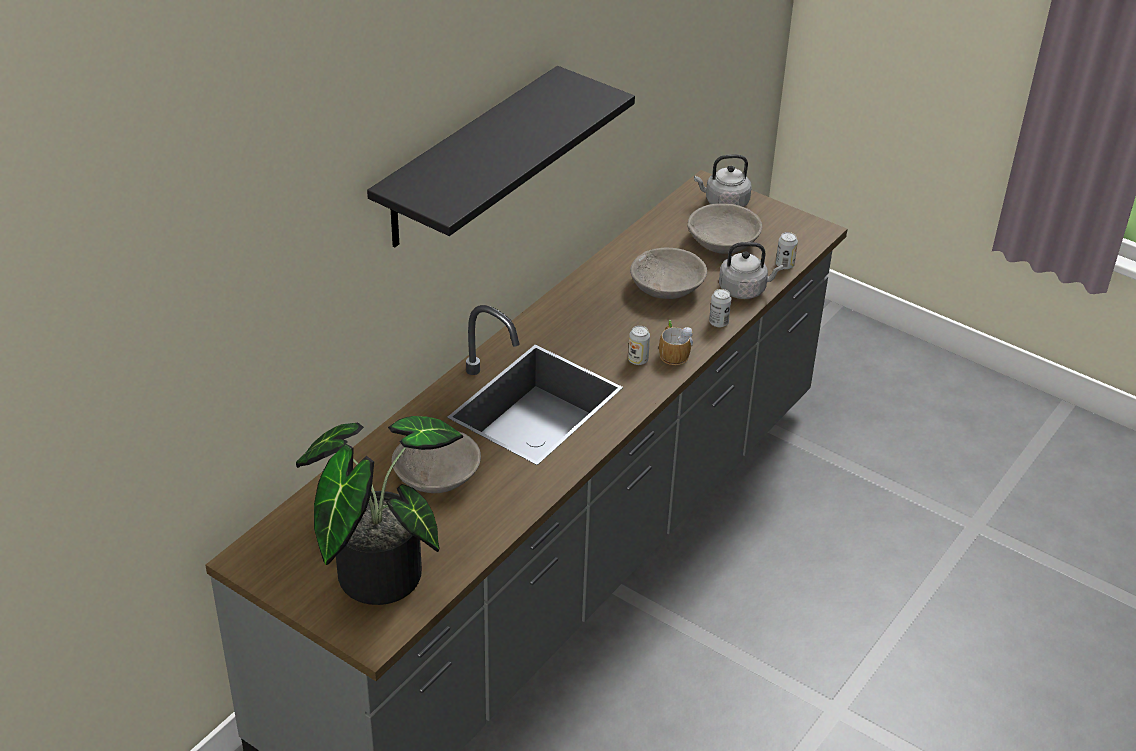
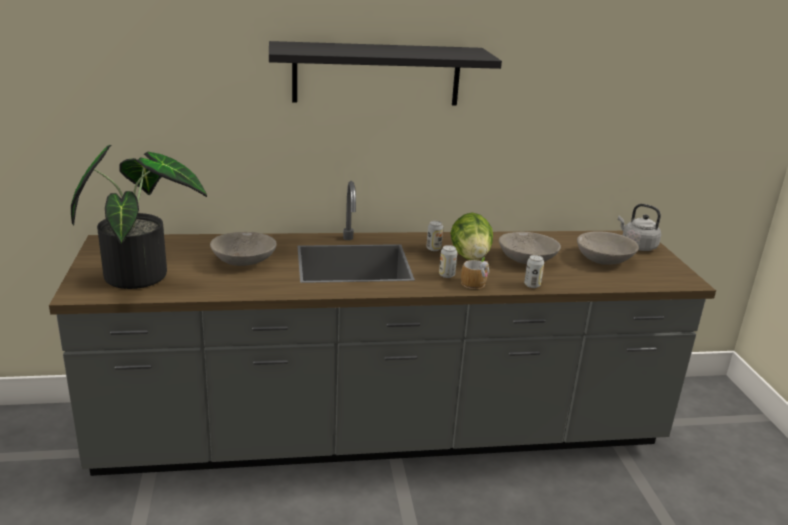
camera: 45 degrees right, 15 degrees down
grey kettle [719,242,783,299] -> none
can [776,232,798,269] -> can moved to [426,221,443,251]
none -> lettuce [450,212,493,260]

